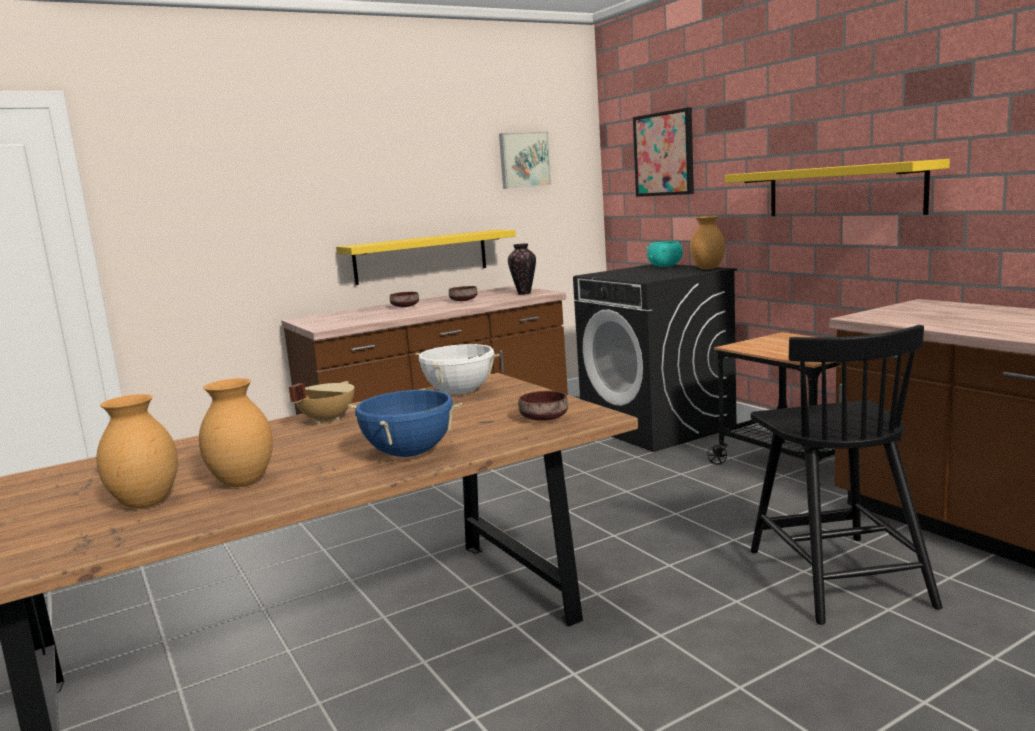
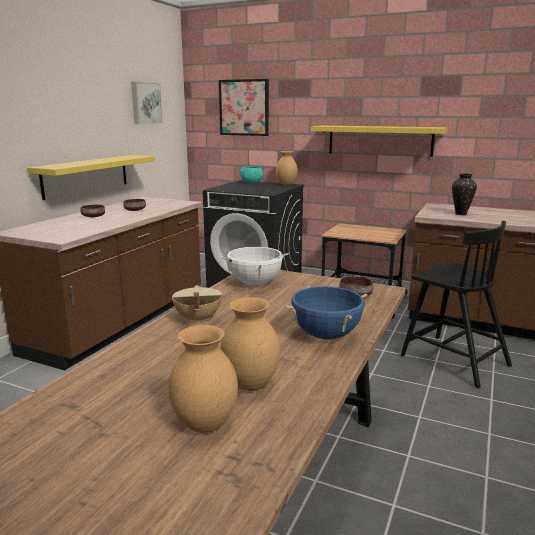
camera: 35 degrees left, 5 degrees up
vase [508,244,536,295] -> vase moved to [452,173,477,215]

